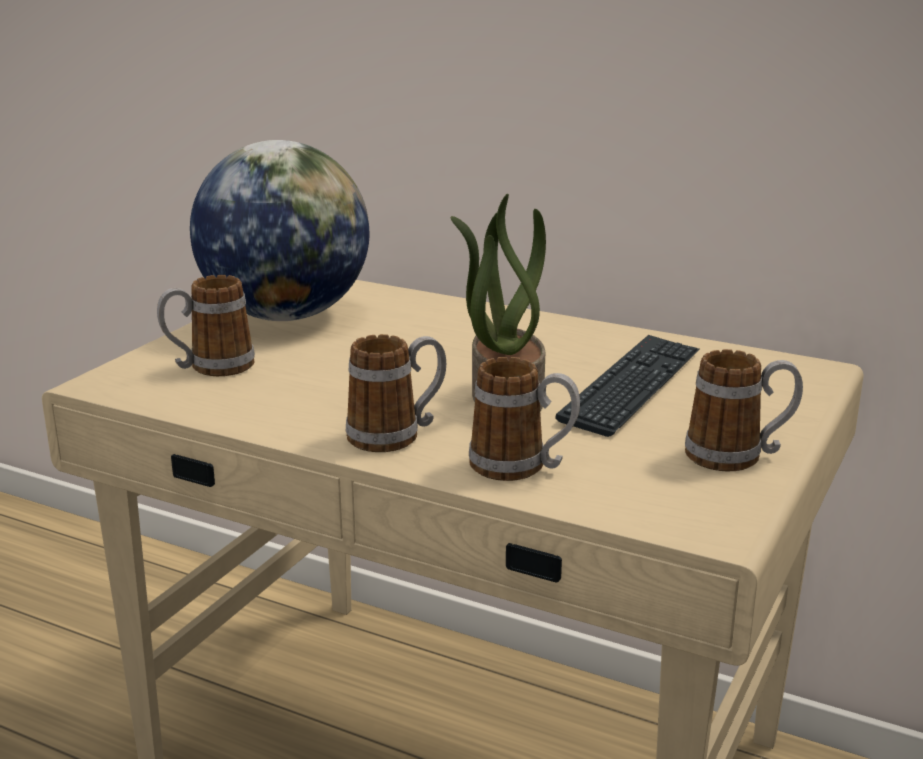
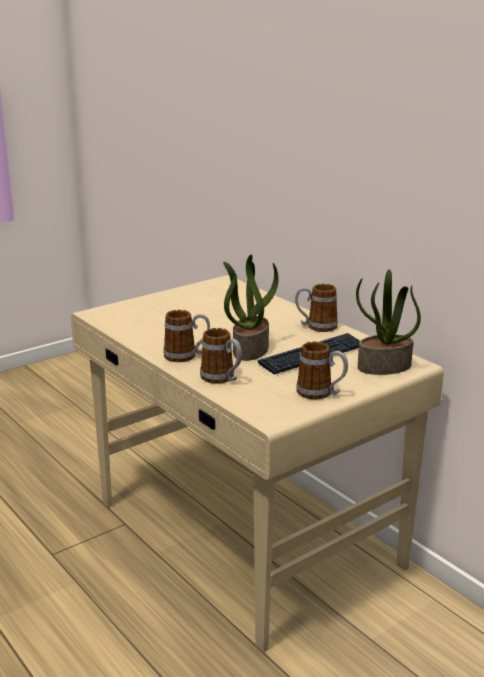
camera: 25 degrees right, 0 degrees up
mug [157,275,255,376] -> mug moved to [295,284,338,332]
globe [190,140,369,321] -> none
none -> potted plant [356,269,421,375]

